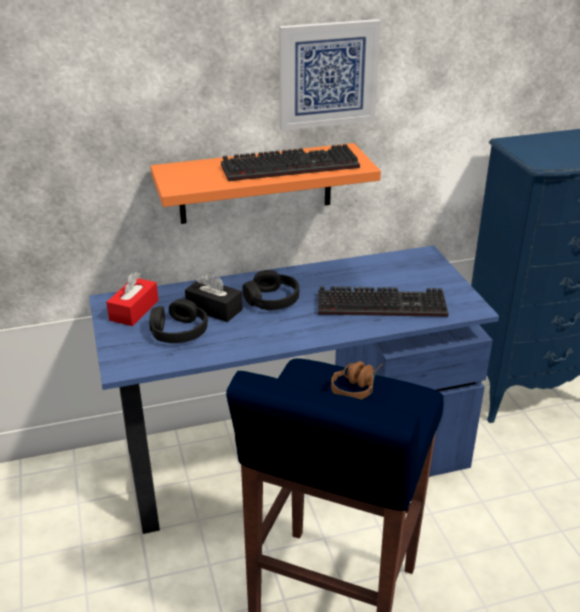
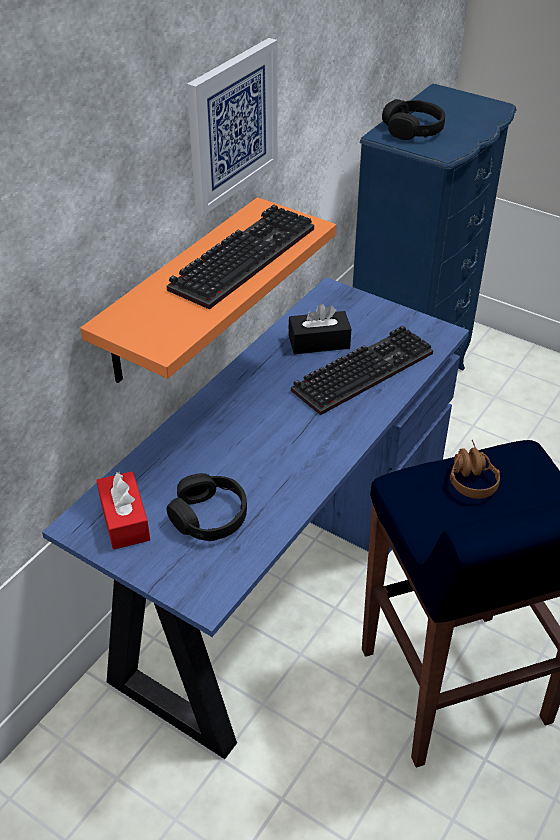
camera: 40 degrees left, 10 degrees up
black tissue box [185,272,243,322] -> black tissue box moved to [289,304,351,354]
black headphones [242,270,299,310] -> black headphones moved to [382,99,445,140]

